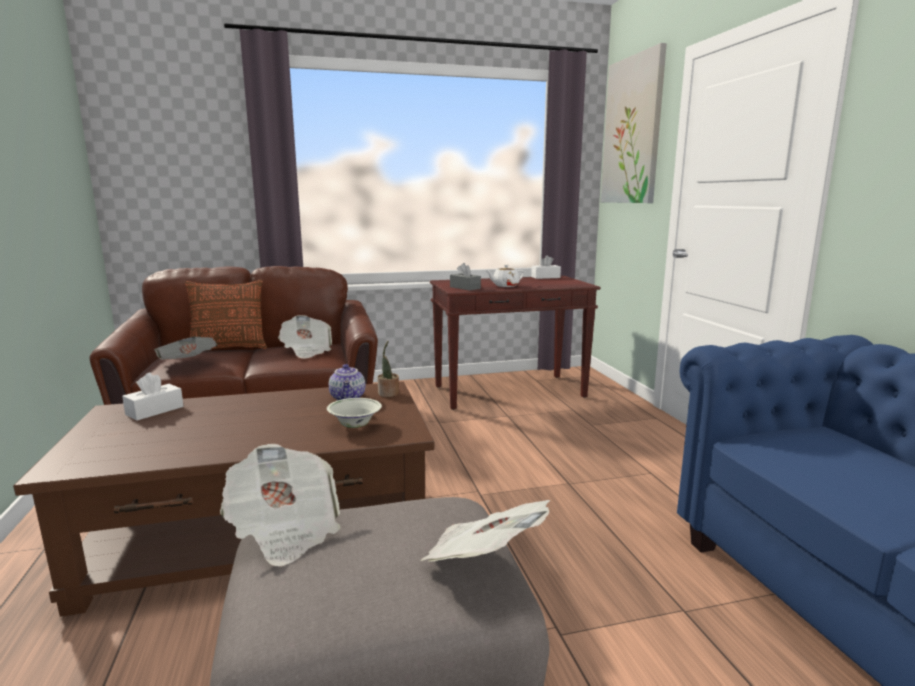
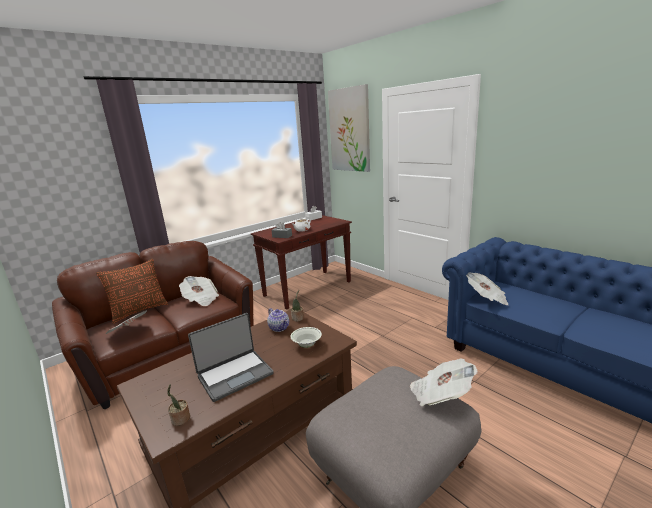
camera: 25 degrees left, 5 degrees up
white tissue box [122,372,184,421] -> none
newspaper [220,444,340,567] -> newspaper moved to [466,273,508,305]
none -> potted plant [167,384,190,426]
none -> laptop [188,313,274,402]

